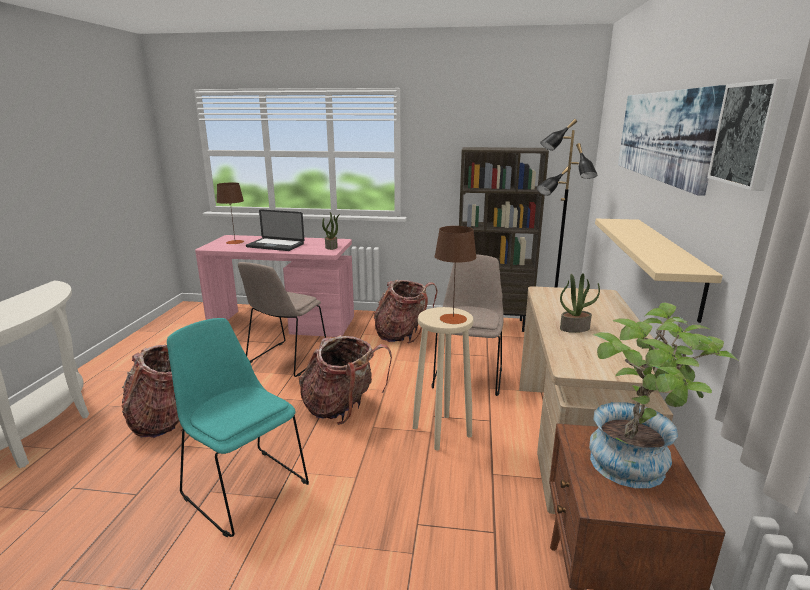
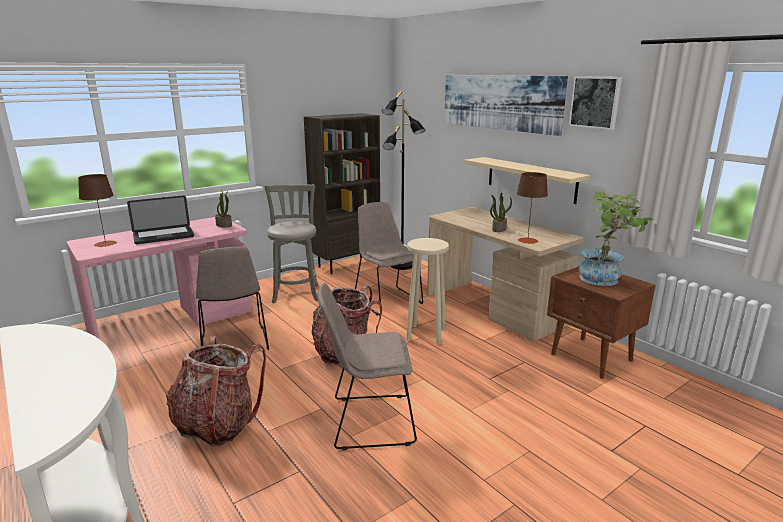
camera: 45 degrees left, 0 degrees up
turquoise chair [167,318,309,537] -> beige chair [318,283,417,451]
backpack [374,280,438,343] -> grey stool [265,184,318,303]
brown table lamp [434,226,477,324] -> brown table lamp moved to [517,172,548,244]

